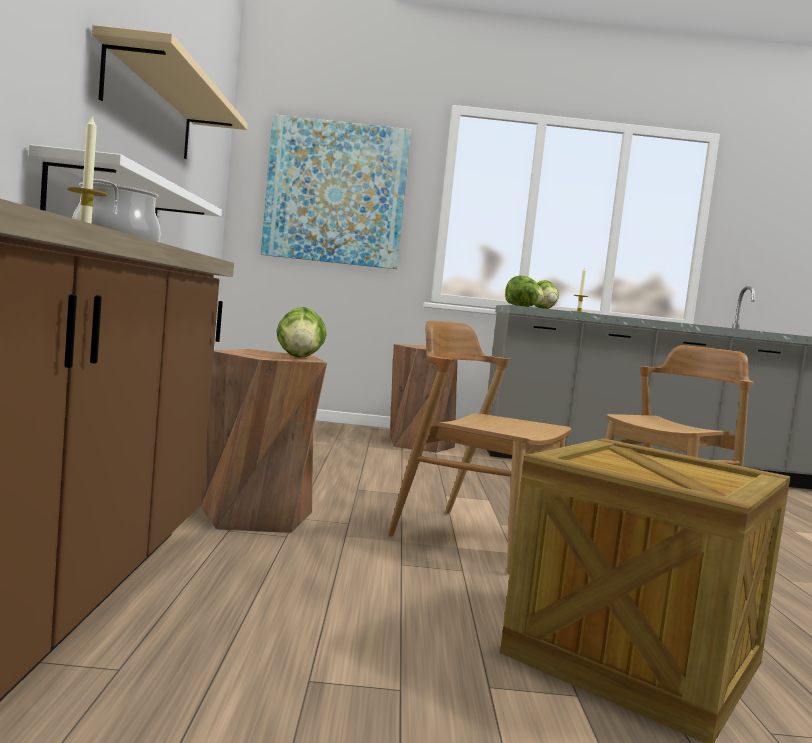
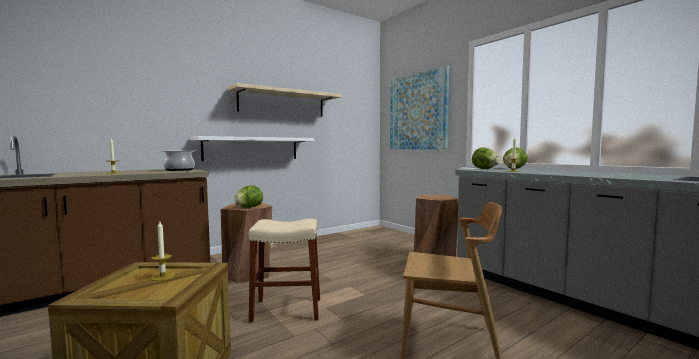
camera: 55 degrees right, 0 degrees up
brown chair [387,320,571,575] -> beige stool [248,219,320,323]
none -> candle [151,222,175,281]

